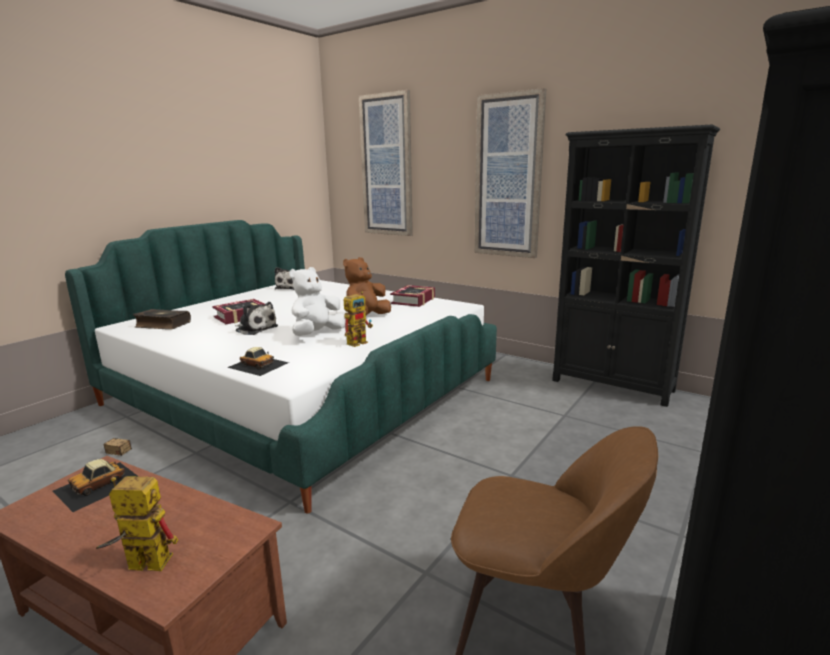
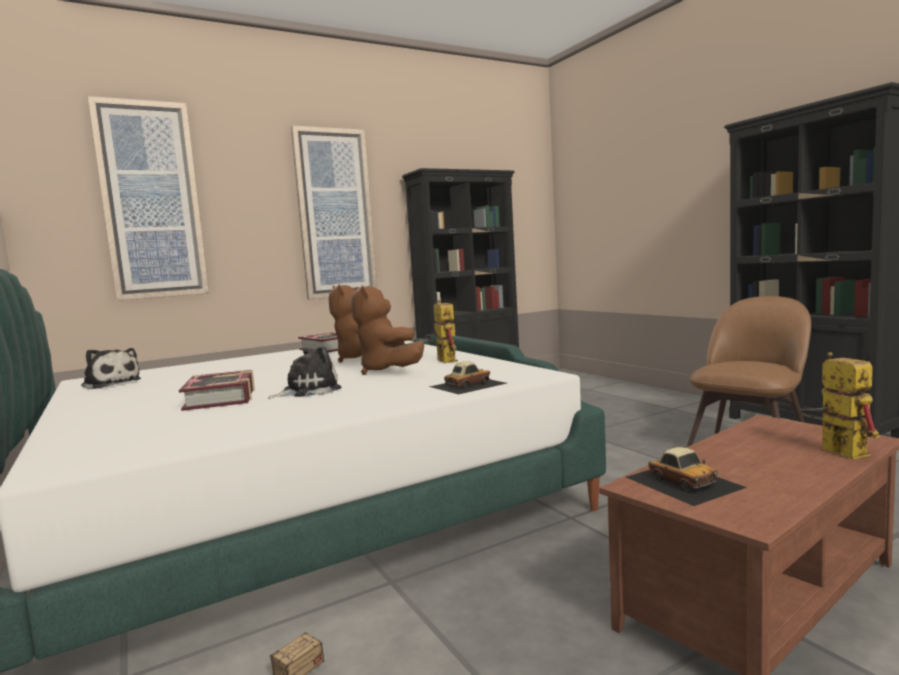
camera: 65 degrees left, 10 degrees down
toy robot [96,476,178,571] -> toy robot turned 135 degrees clockwise [799,352,880,460]
book [133,309,191,330] -> none
white plush toy [289,267,345,336] -> brown plush toy [351,285,424,375]

